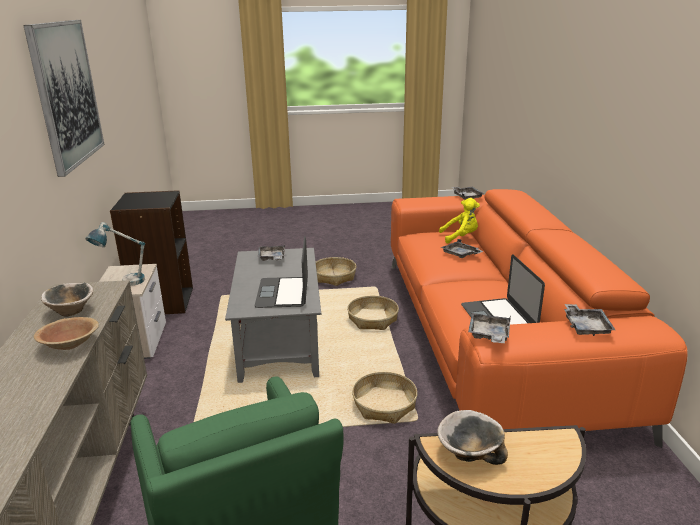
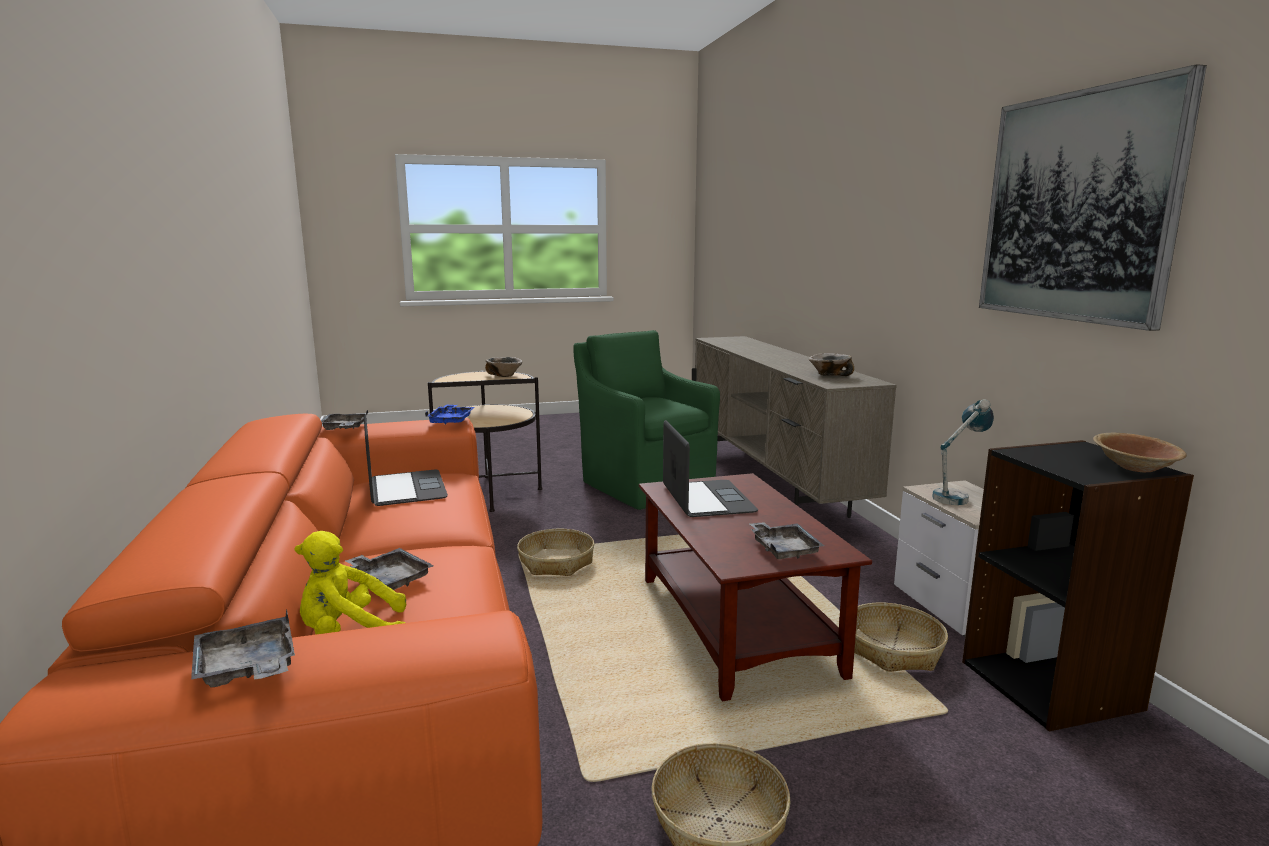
camera: 170 degrees right, 10 degrees down
brown bowl [34,317,99,350] -> brown bowl moved to [1093,433,1187,472]
grey coffee table [225,248,321,383] -> brown coffee table [639,473,872,701]
basket [347,296,399,330] -> basket moved to [854,603,948,672]
grey tray [468,313,511,343] -> blue tray [425,404,475,425]

